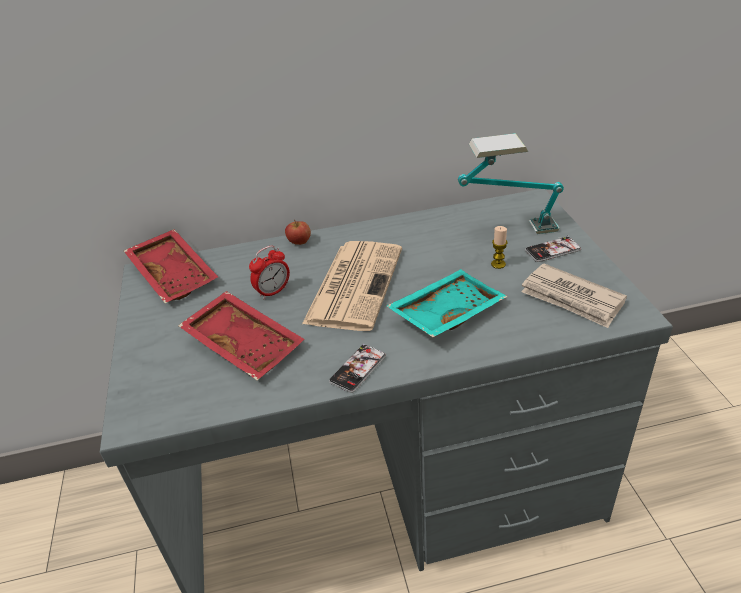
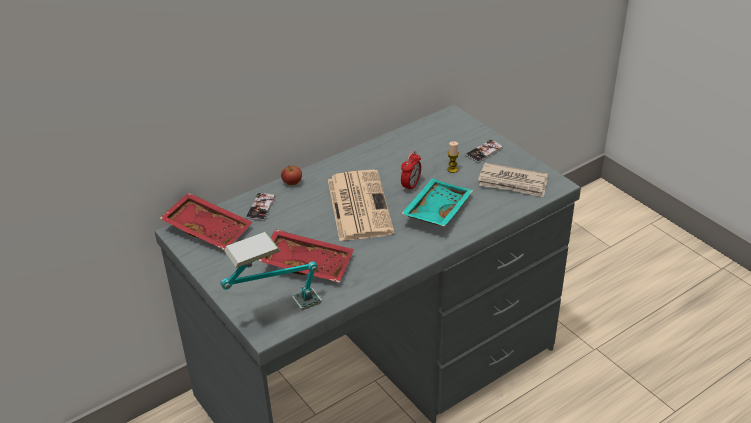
camera: 25 degrees left, 0 degrees up
alarm clock [249,246,290,300] -> alarm clock moved to [401,151,421,192]
phone [329,344,386,393] -> phone moved to [246,192,276,221]
table lamp [458,133,564,234] -> table lamp moved to [221,232,322,310]

